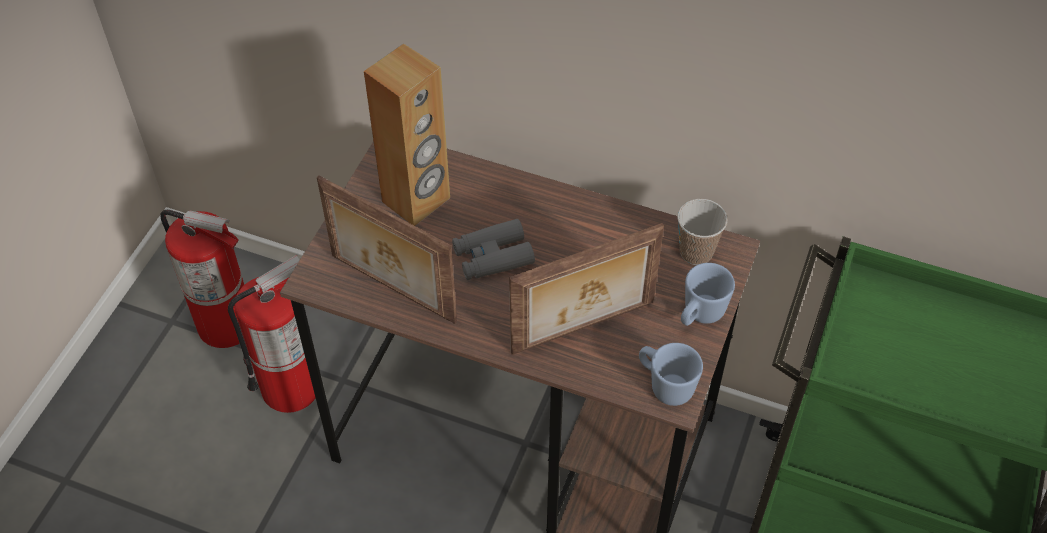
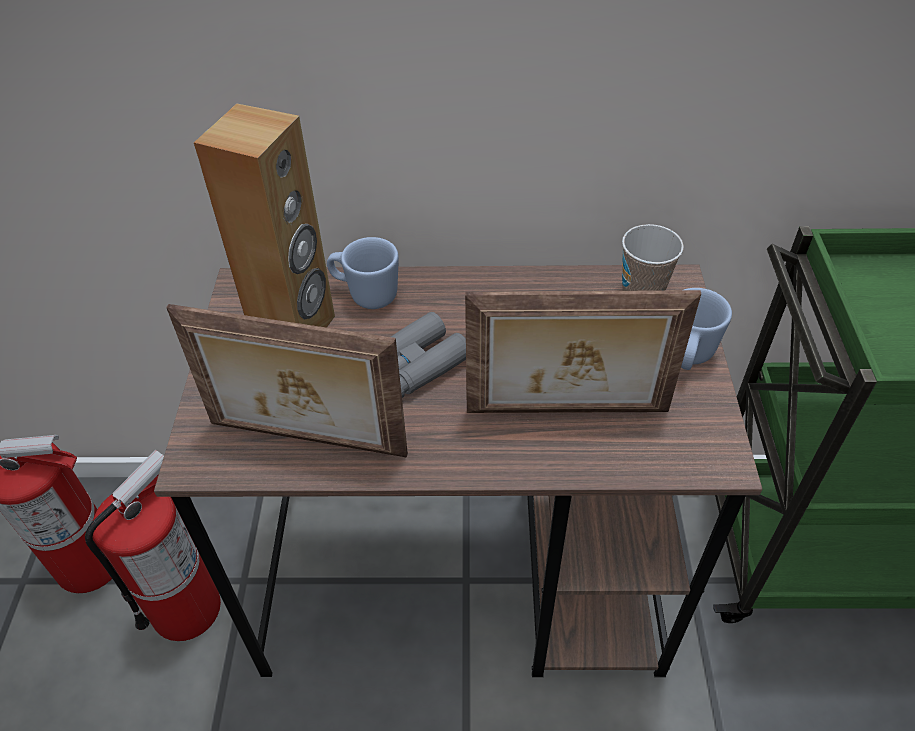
camera: 20 degrees left, 5 degrees down
picture frame [509,223,664,355] -> picture frame turned 45 degrees clockwise [465,290,701,413]
blue mug [639,343,703,406] -> blue mug moved to [327,237,399,309]

